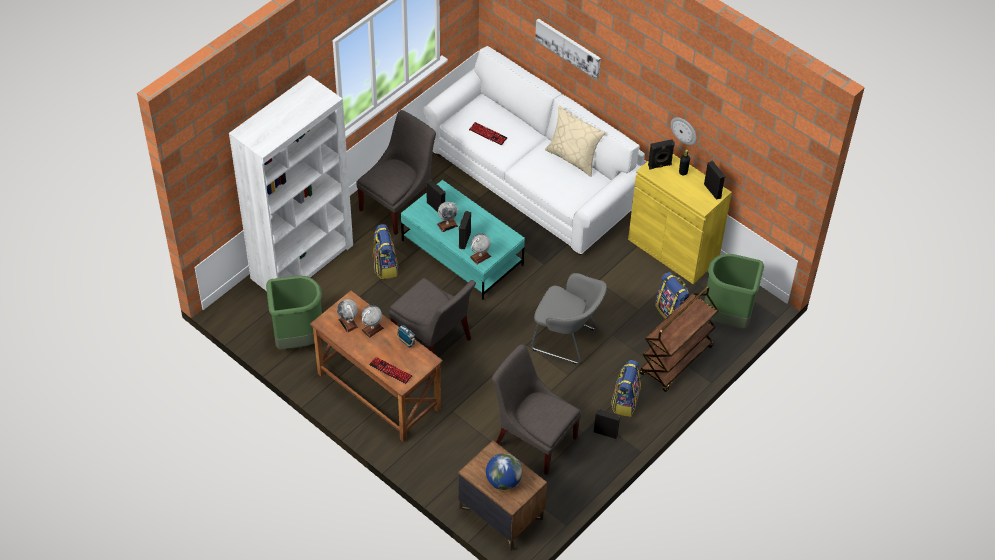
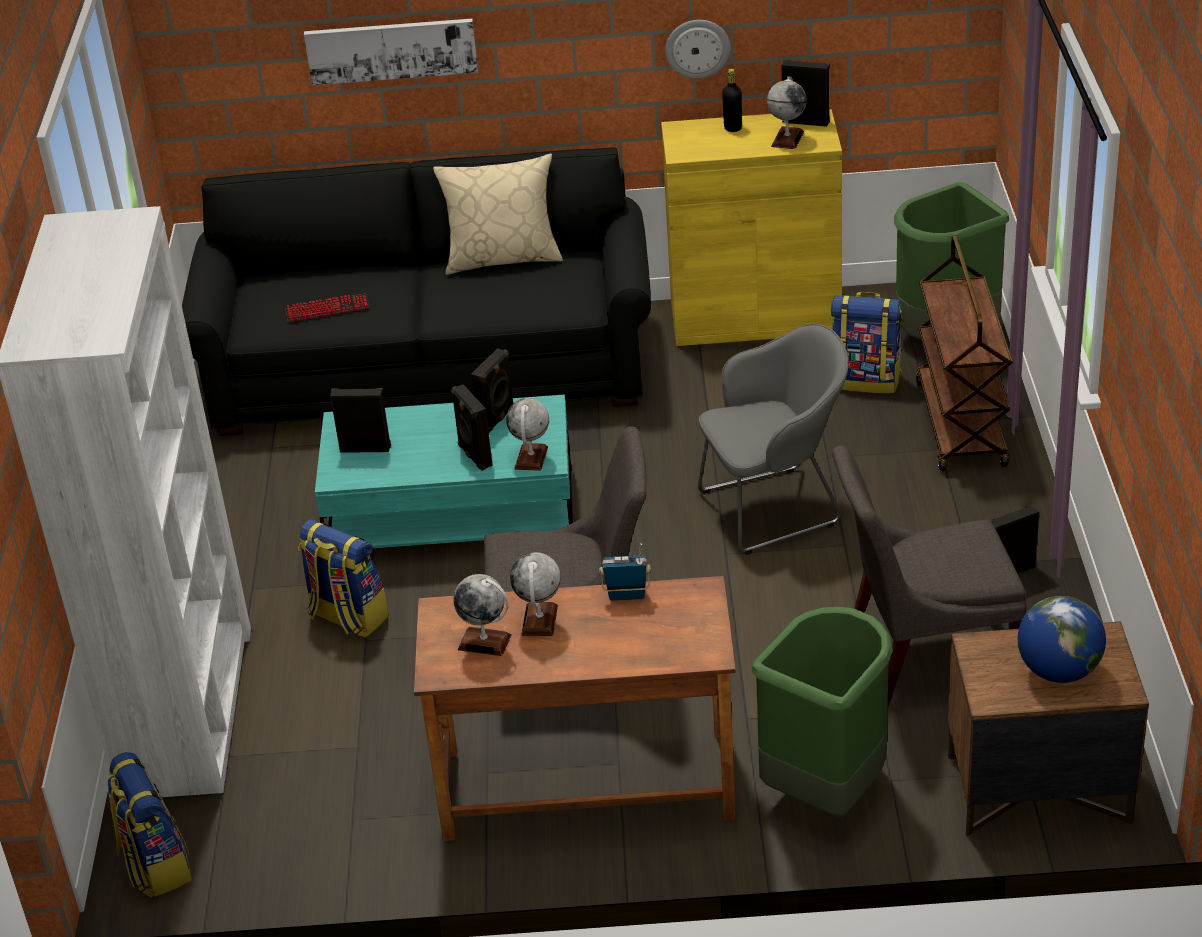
camera: 40 degrees left, 15 degrees down
green trash can [266,276,322,350] -> green trash can moved to [752,607,893,817]
grey chair [356,110,436,235] -> none
keyboard [369,357,412,384] -> none
white sofa [423,46,645,255] -> black sofa [182,147,651,436]
globe [437,202,458,232] -> globe moved to [767,76,807,149]
backpack [611,360,641,417] -> backpack moved to [107,752,192,898]
black speaker [648,139,675,170] -> black speaker moved to [471,348,514,433]

